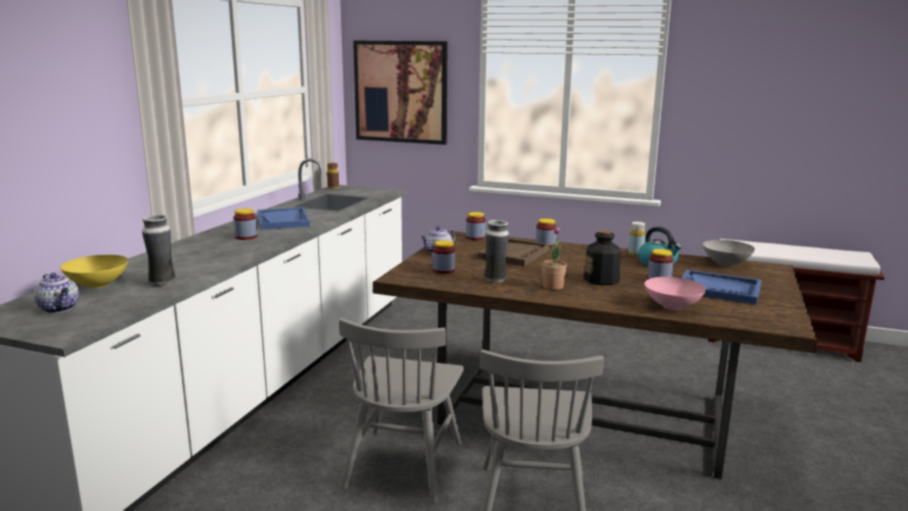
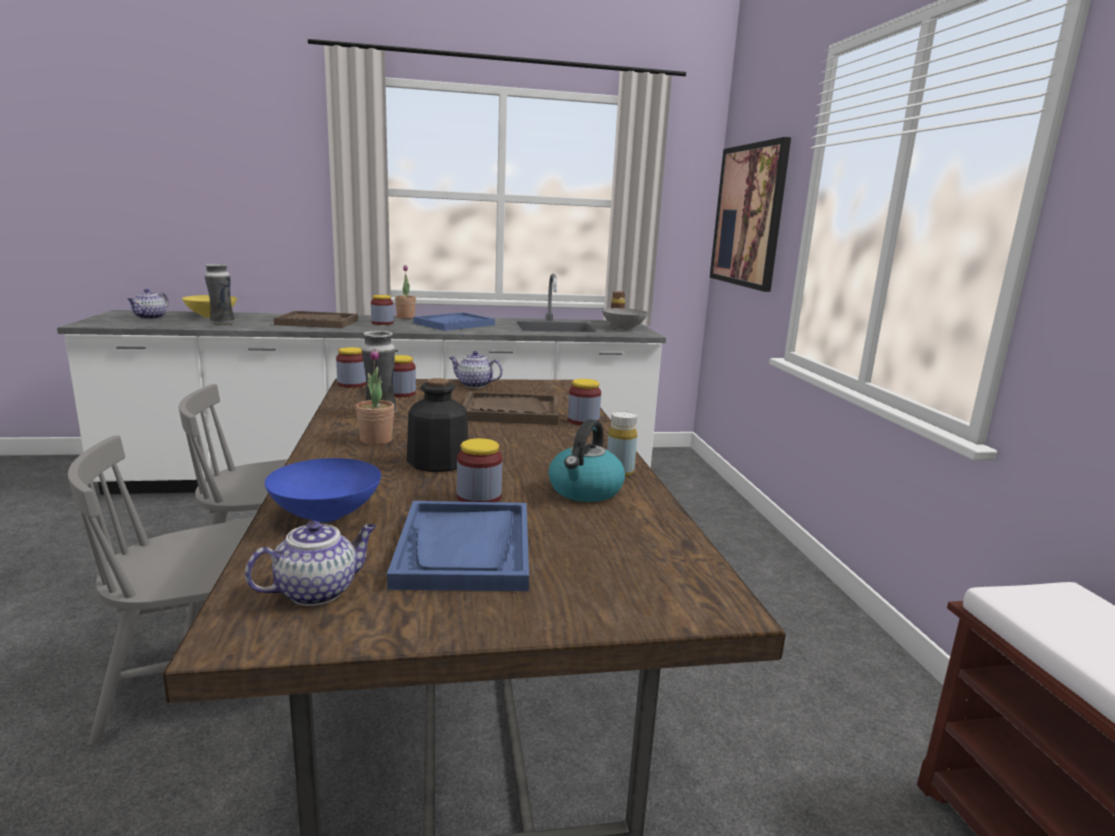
camera: 60 degrees right, 0 degrees up
jar [466,212,486,240] -> jar moved to [336,347,366,388]
pink bowl [644,277,706,310] -> blue bowl [265,458,381,523]
grey bowl [703,240,755,266] -> grey bowl moved to [602,308,648,330]
none -> teapot [245,521,376,606]
none -> brown tray [274,311,358,328]
none -> potted plant [395,265,416,319]

